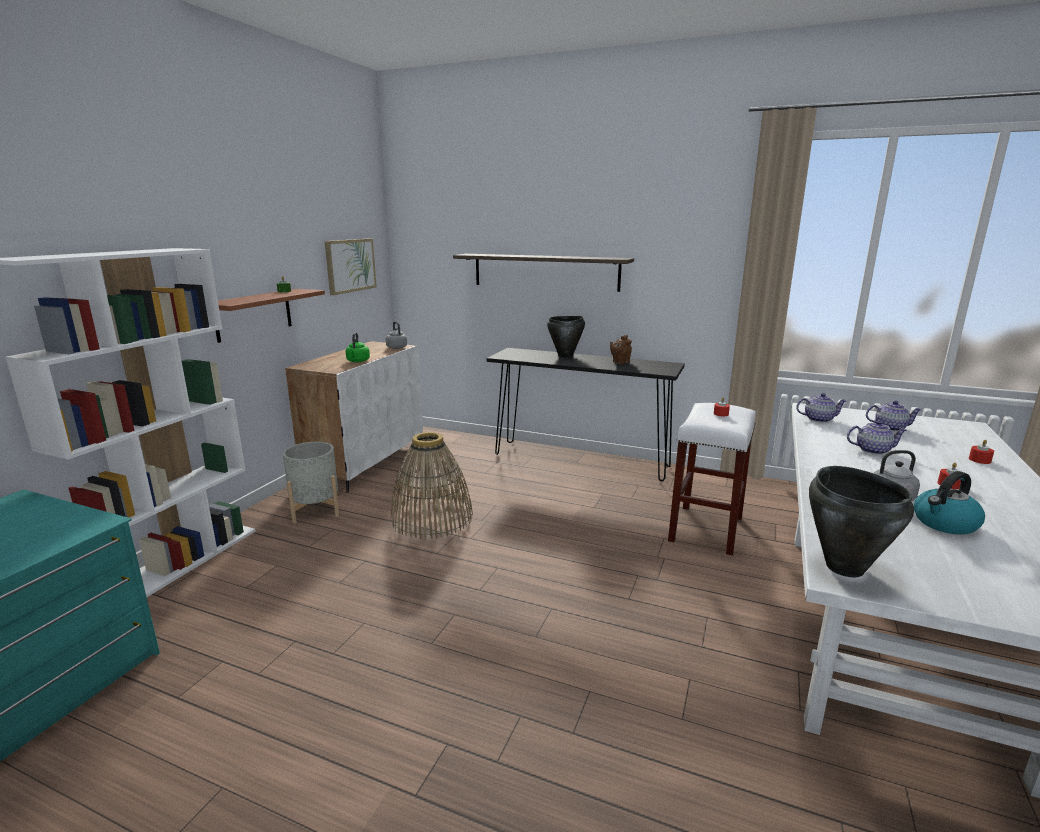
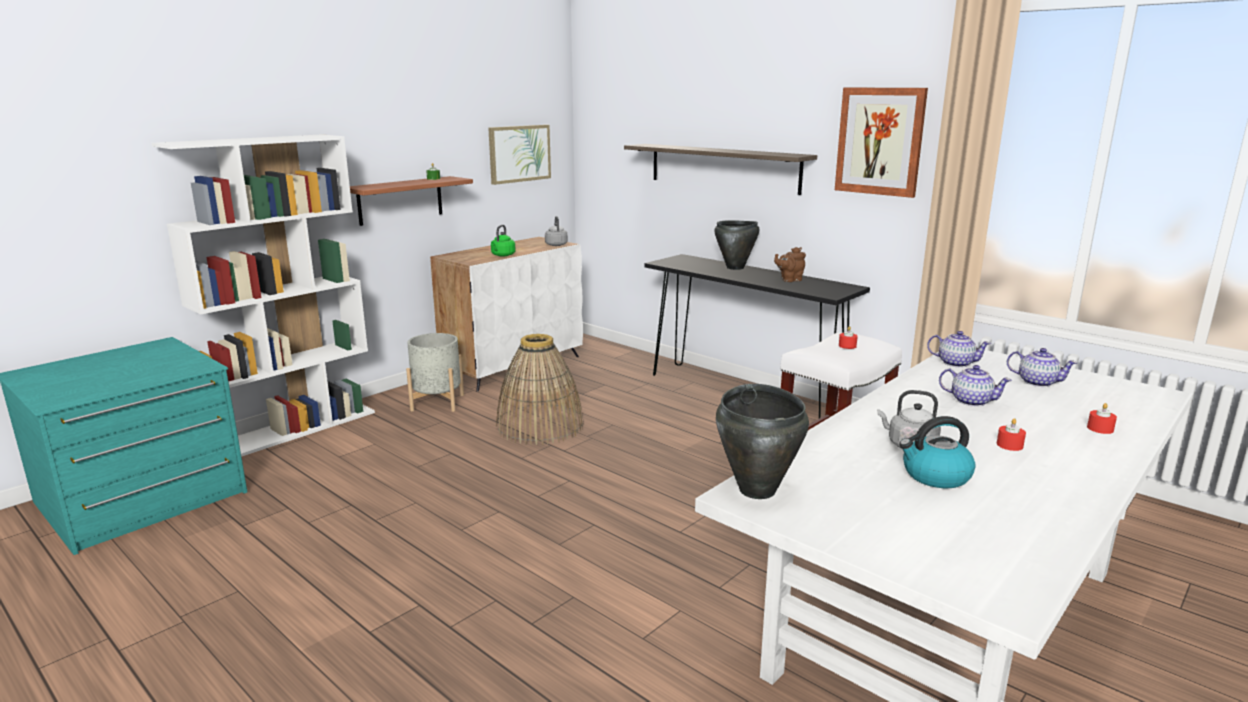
camera: 20 degrees right, 0 degrees up
none -> picture [835,87,928,198]

